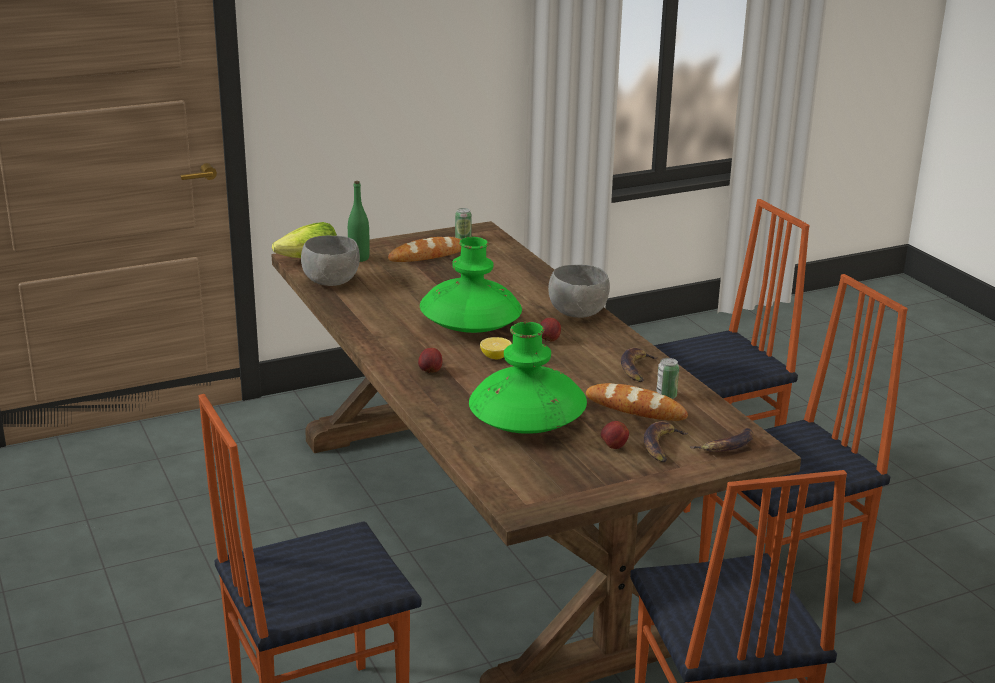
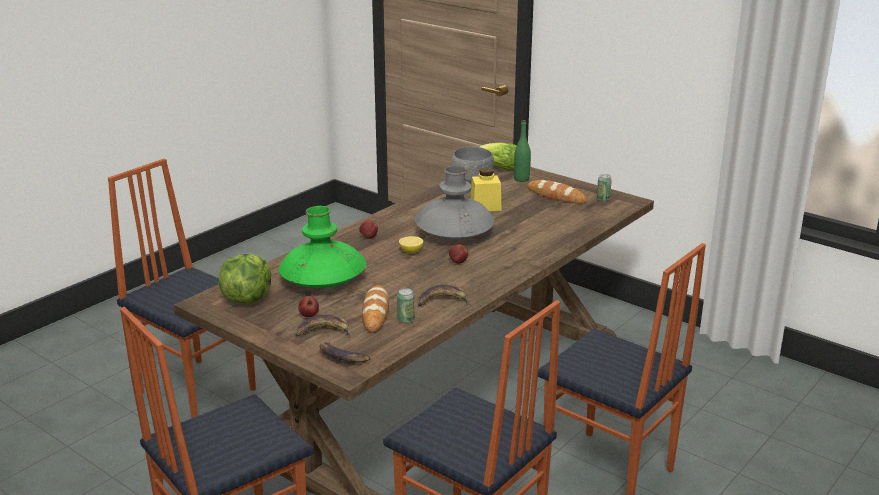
camera: 65 degrees right, 0 degrees up
green vase [420,237,522,333] -> grey vase [415,165,494,240]
grey bowl [548,265,610,318] -> none
none -> lettuce [219,254,271,304]
none -> yellow jar [471,167,501,211]

